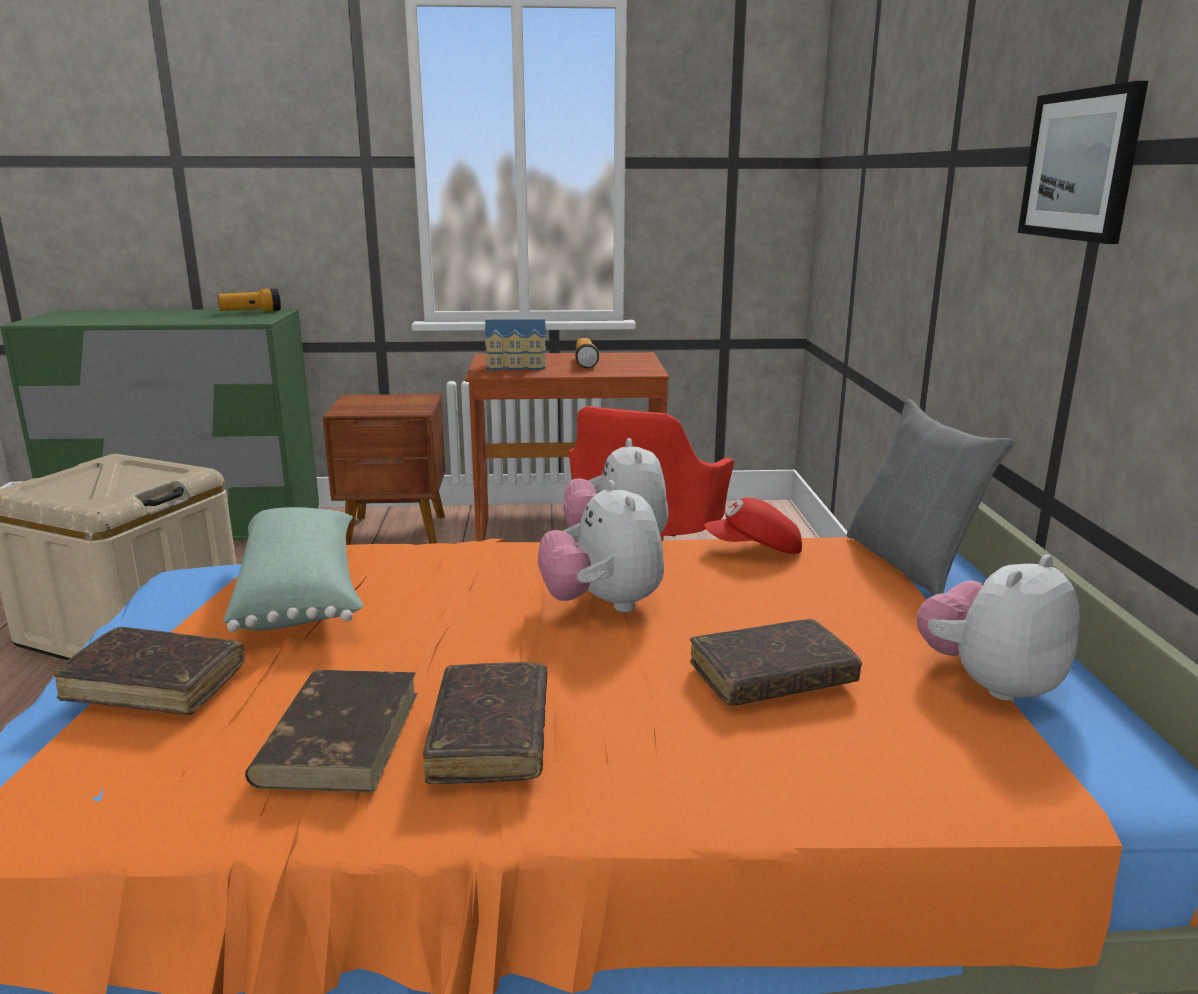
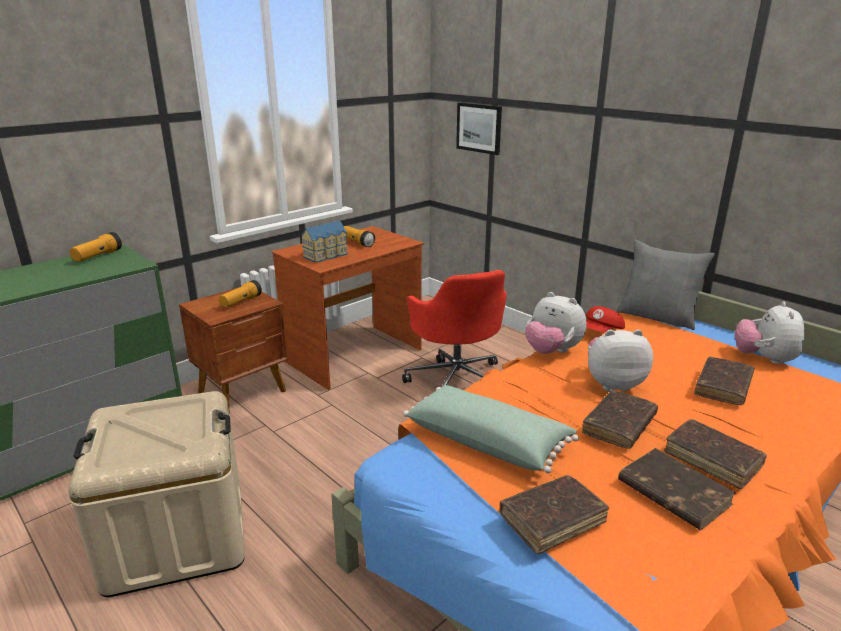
camera: 40 degrees left, 5 degrees up
plush toy [538,480,664,612] -> plush toy turned 150 degrees clockwise [588,330,653,391]
picture [1018,81,1148,244] -> picture moved to [456,103,502,155]
none -> flashlight [219,280,262,308]
none -> brown book [582,390,658,449]

